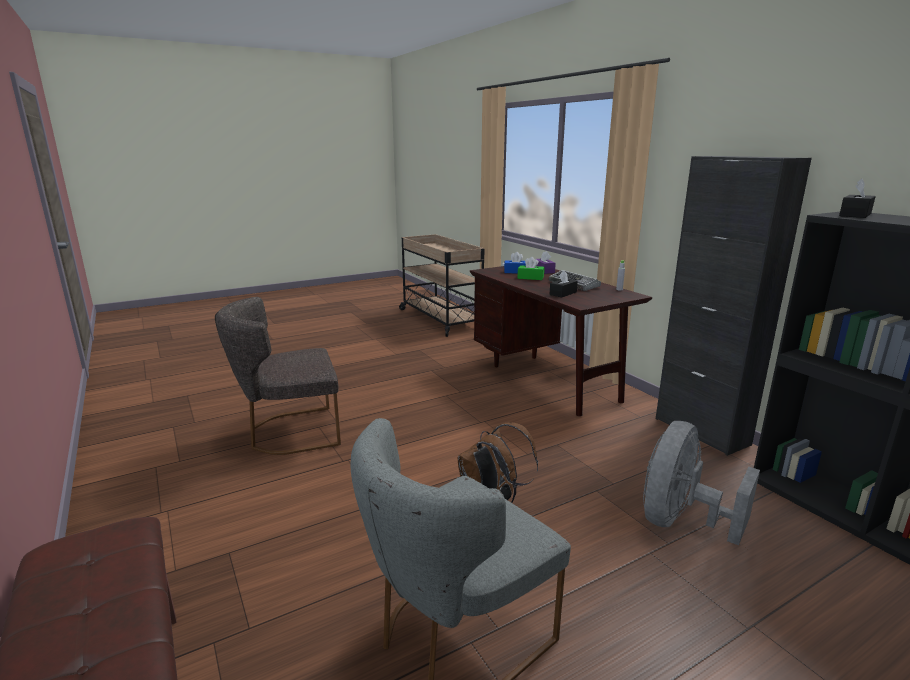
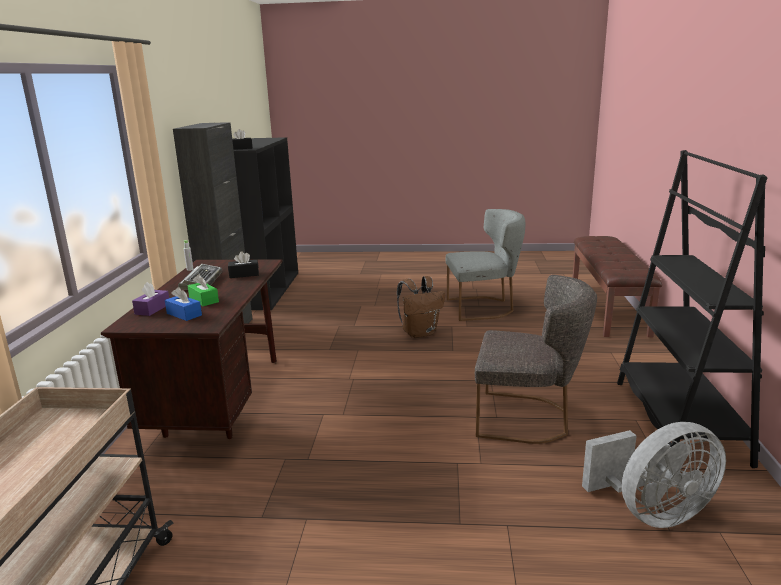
camera: 145 degrees left, 0 degrees up
grey fan [643,421,760,546] -> grey fan moved to [582,422,726,528]
none -> black bookcase [617,150,768,468]

